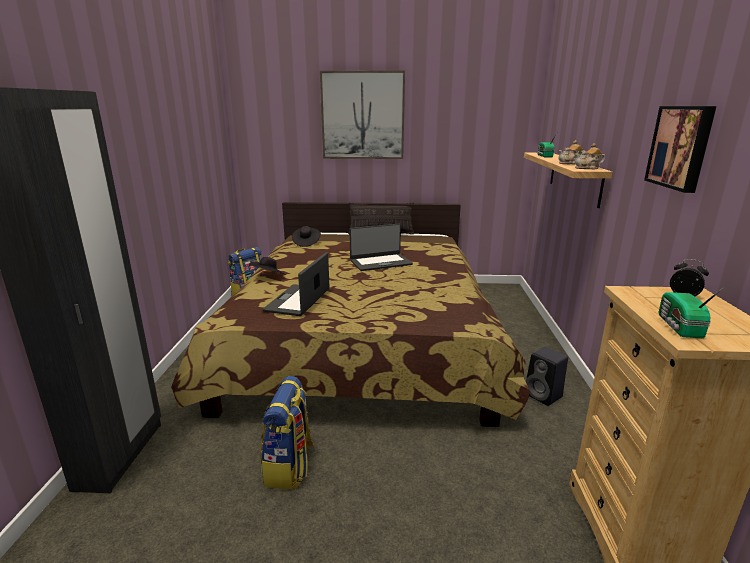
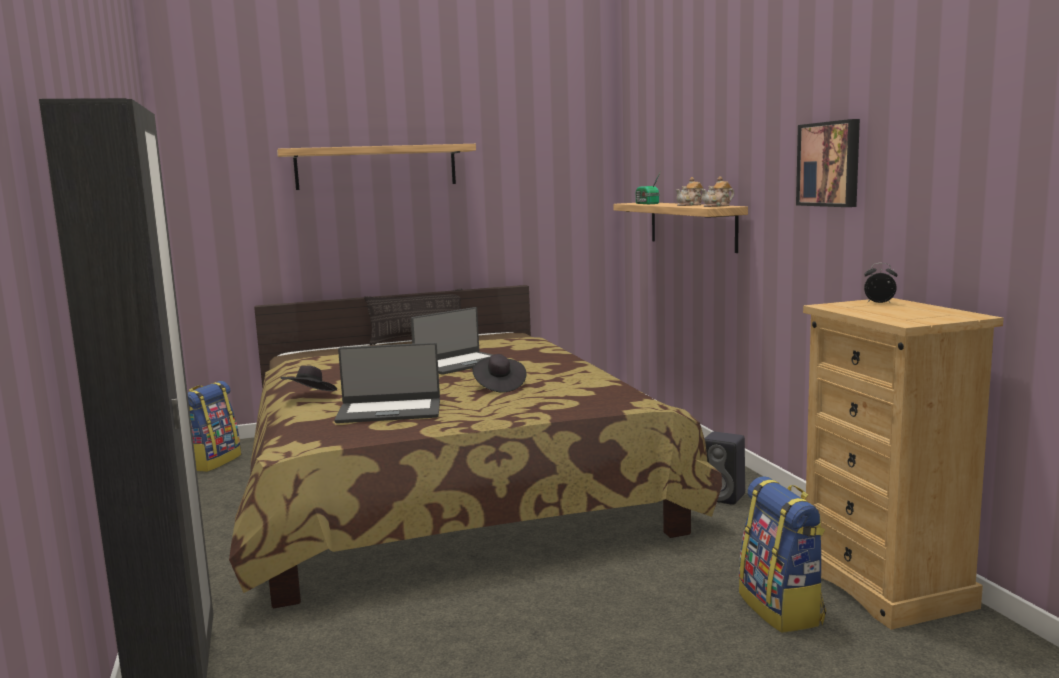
camera: 20 degrees left, 10 degrees down
backpack [260,376,315,489] -> backpack moved to [739,476,826,633]
laptop [262,252,330,316] -> laptop turned 90 degrees counterclockwise [334,342,440,423]
black hat [292,226,321,247] -> black hat moved to [472,354,527,393]
picture [320,70,405,159] -> shelf [277,144,476,190]
radio [659,287,724,338] -> none

